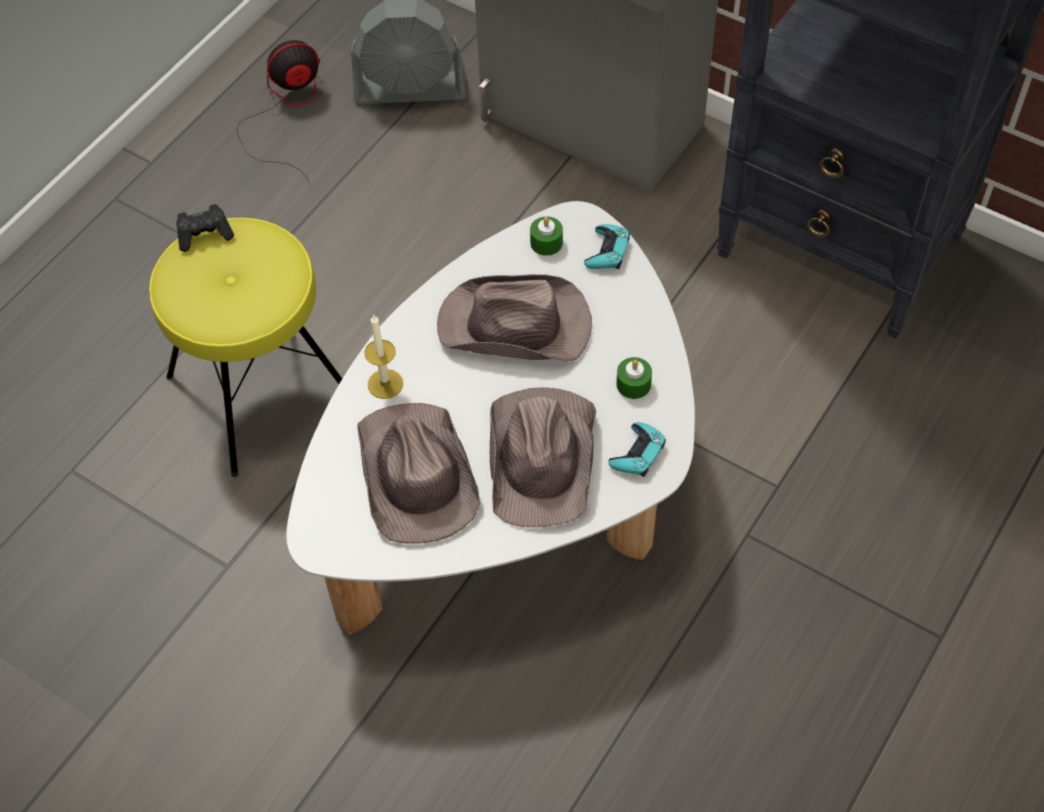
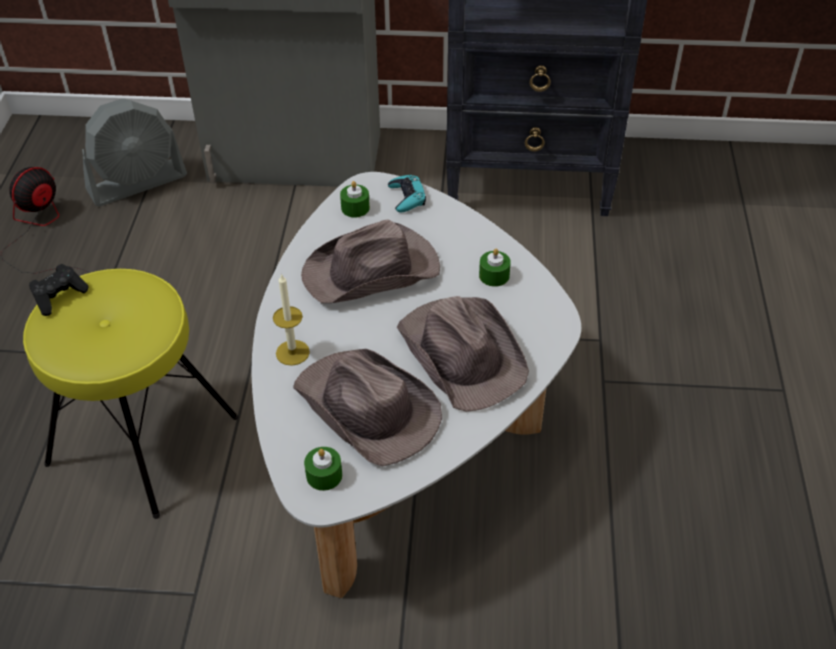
camera: 30 degrees left, 10 degrees down
turquoise game controller [608,422,666,477] -> none
none -> green candle [304,447,342,491]

